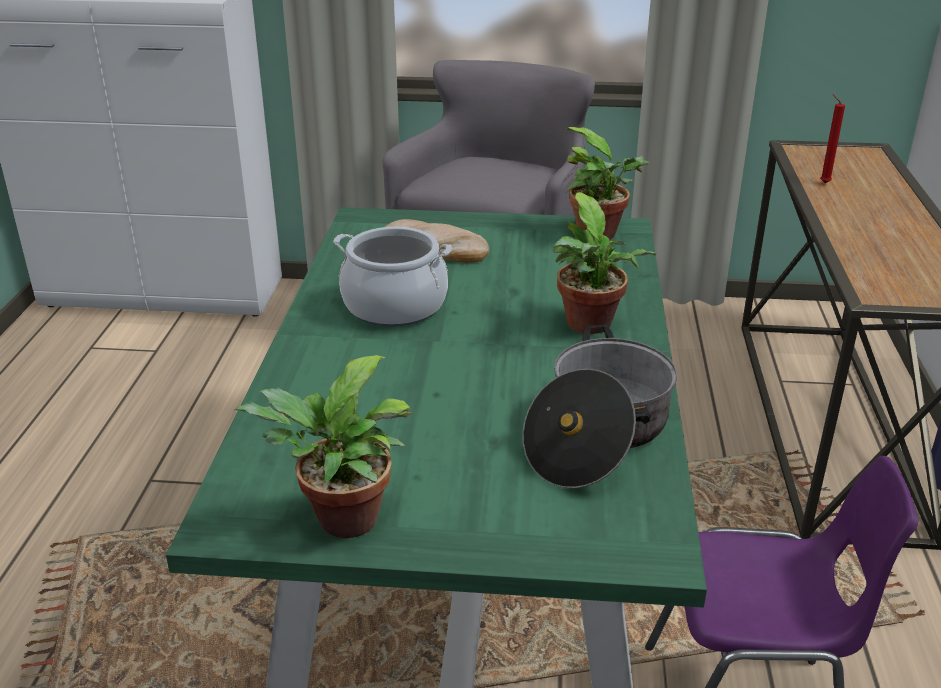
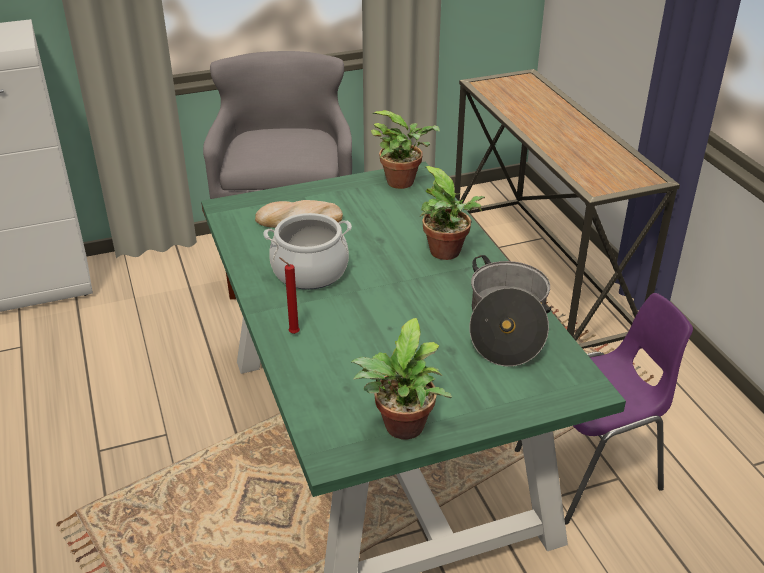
camera: 25 degrees left, 5 degrees up
red candle [820,94,845,183] -> red candle moved to [279,257,300,334]

